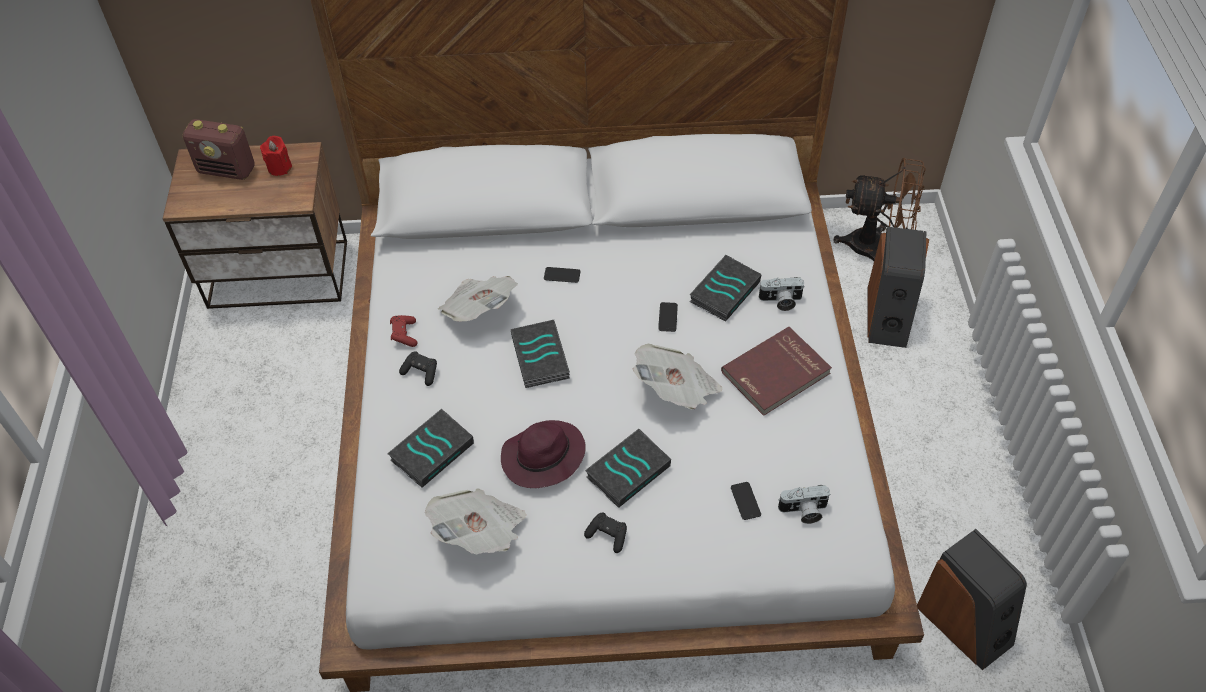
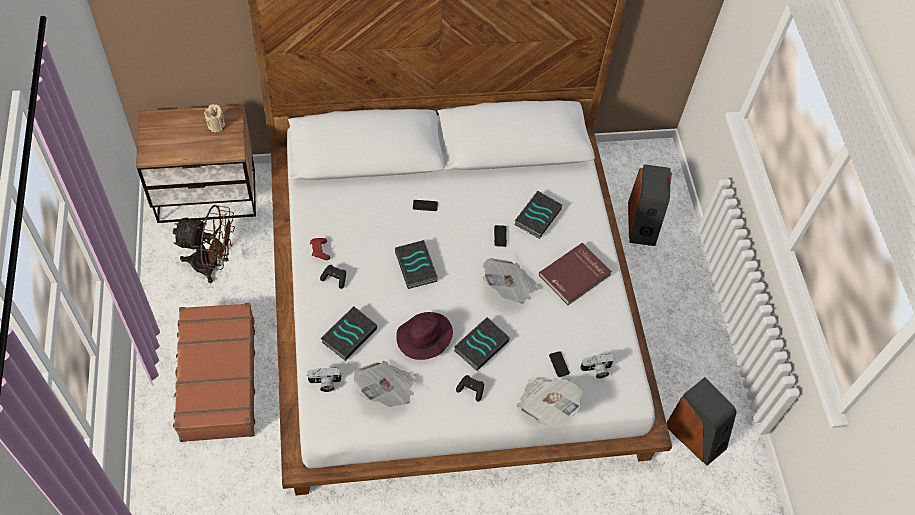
camera: 10 degrees left, 5 degrees up
radio [182,119,255,180] -> none
red candle [260,136,292,176] -> beige candle [204,104,225,132]
newspaper [438,276,518,322] -> newspaper moved to [517,378,583,425]
camera [758,277,805,311] -> camera moved to [306,367,342,392]
brown fan [833,158,925,261] -> brown fan moved to [173,205,235,283]
none -> brown suitcase [173,303,255,442]

